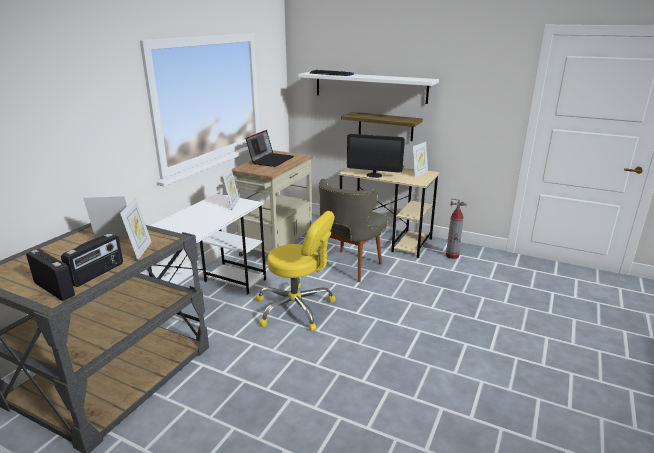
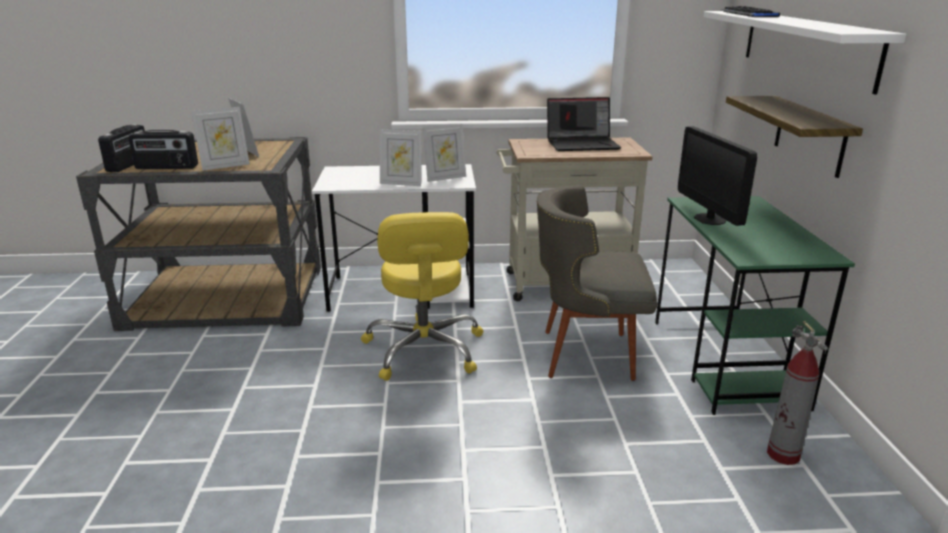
camera: 60 degrees right, 0 degrees up
beige desk [338,167,440,258] -> green desk [655,196,855,415]
picture frame [413,142,428,177] -> picture frame moved to [380,129,422,186]

